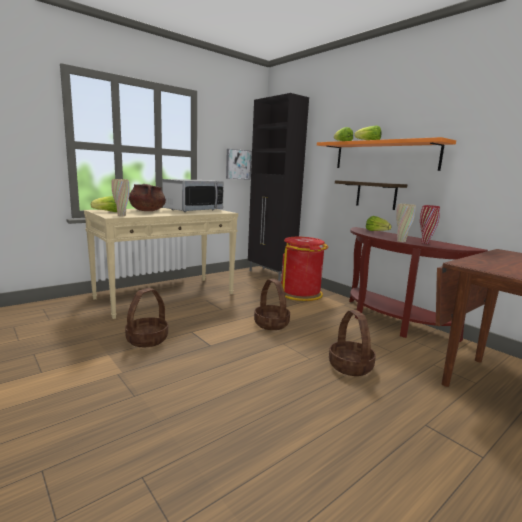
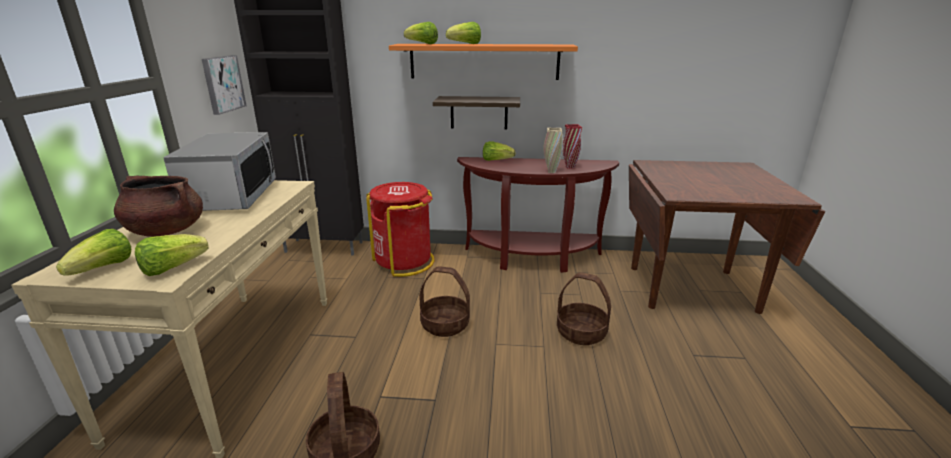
camera: 45 degrees left, 10 degrees up
beige vase [112,179,130,216] -> lettuce [135,234,209,276]

